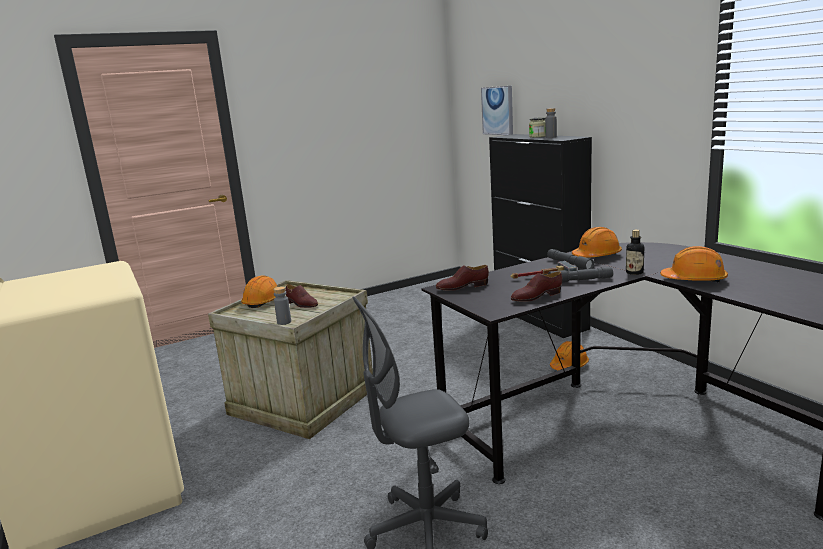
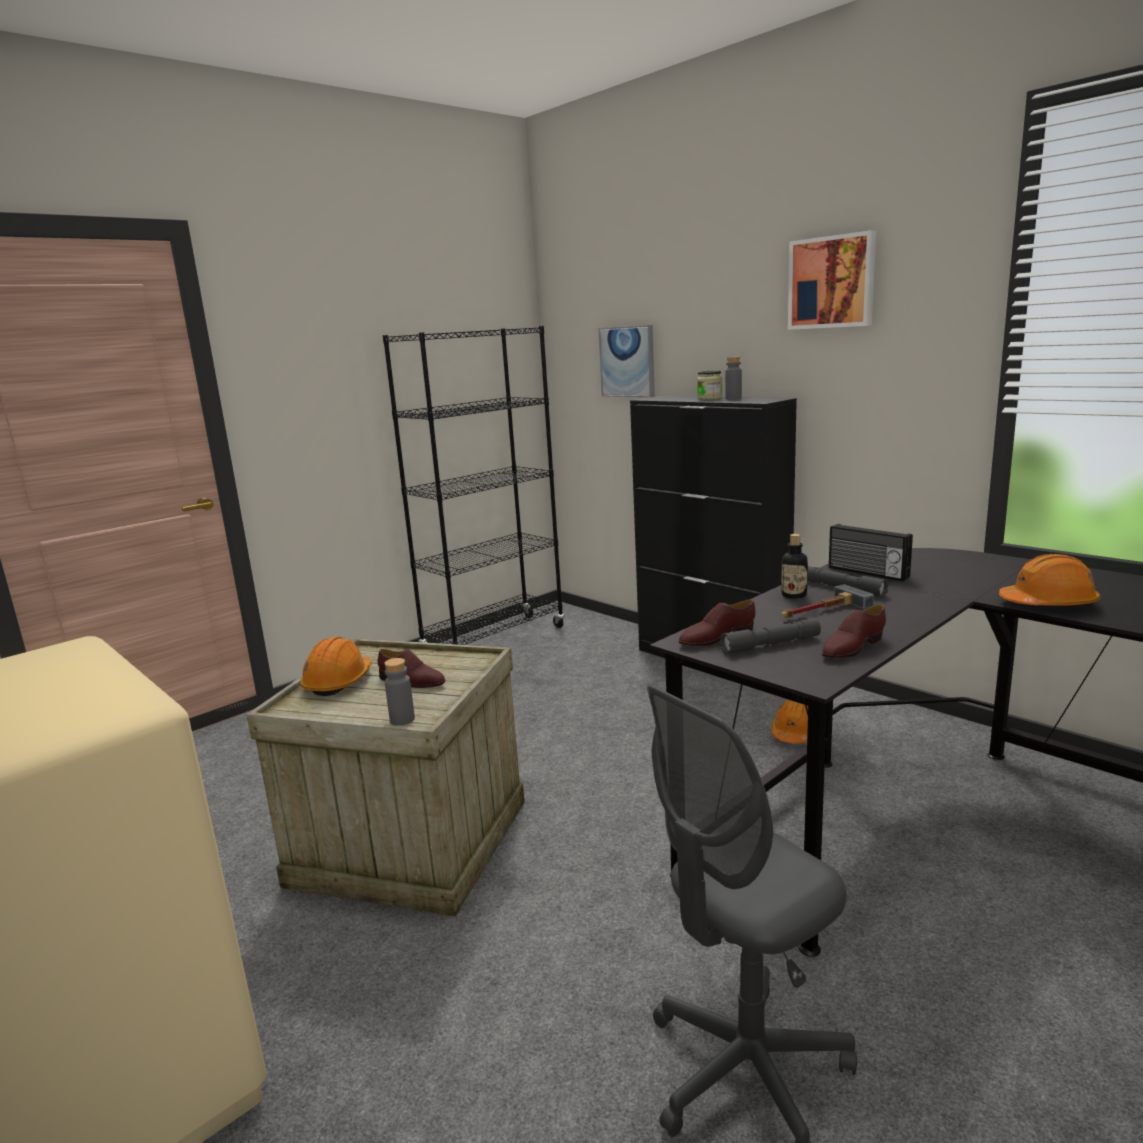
camera: 15 degrees left, 0 degrees up
grey flashlight [548,267,613,283] -> grey flashlight moved to [720,619,821,654]
orange hard hat [572,227,622,258] -> radio [829,524,913,581]
bottle [626,230,644,275] -> bottle moved to [781,534,808,599]
none -> black bookcase [383,326,564,645]
none -> picture [788,230,876,330]

